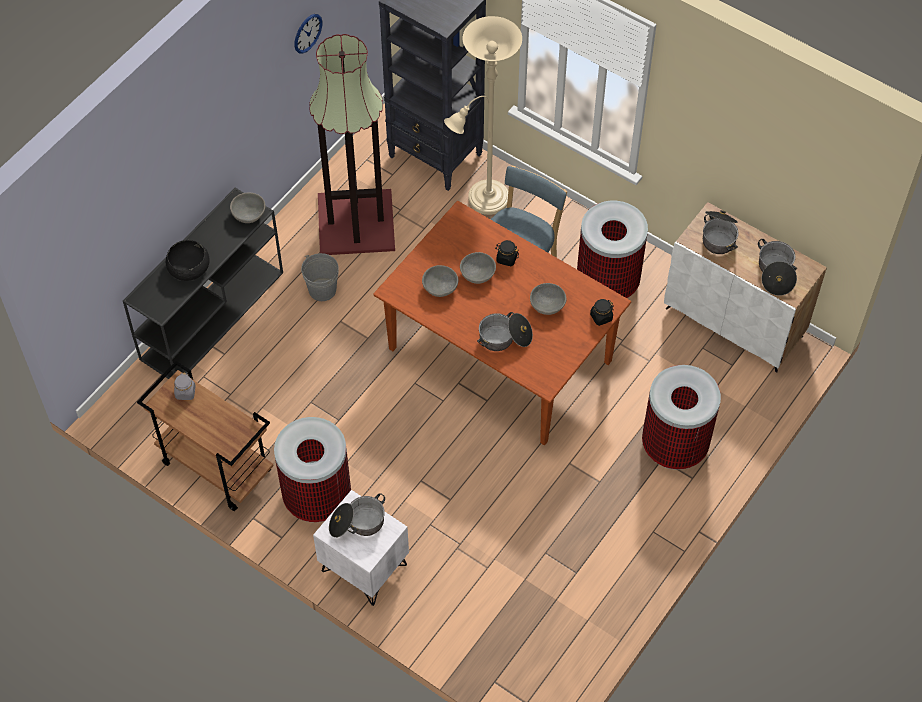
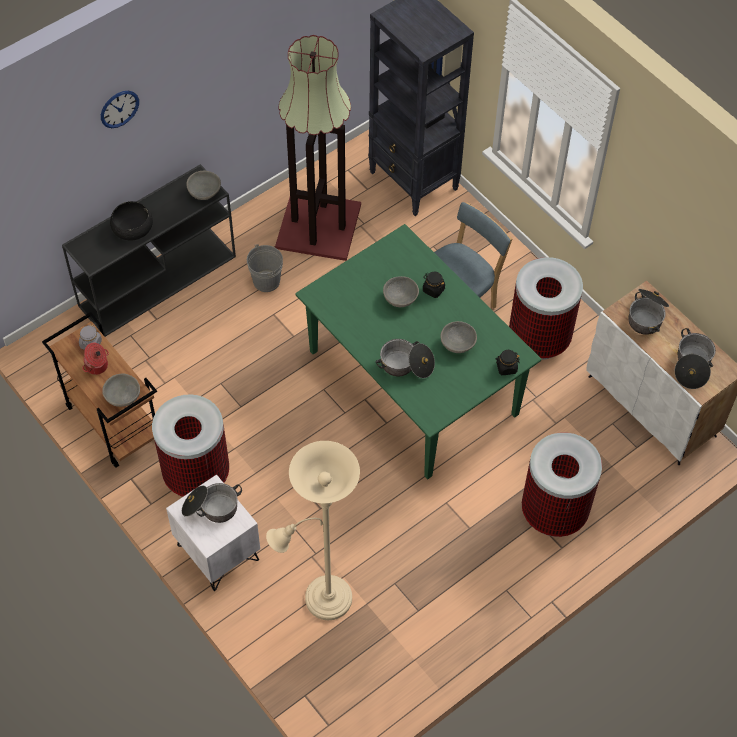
camera: 15 degrees right, 0 degrees up
wall clock [294,14,323,54] -> wall clock moved to [101,91,139,128]
brown dining table [373,201,631,445] -> green dining table [295,224,541,479]
grey bowl [422,265,458,297] -> grey bowl moved to [102,374,140,407]
beige floor lamp [444,16,522,215] -> beige floor lamp moved to [266,441,360,620]
none -> cooking pot [82,343,109,375]

